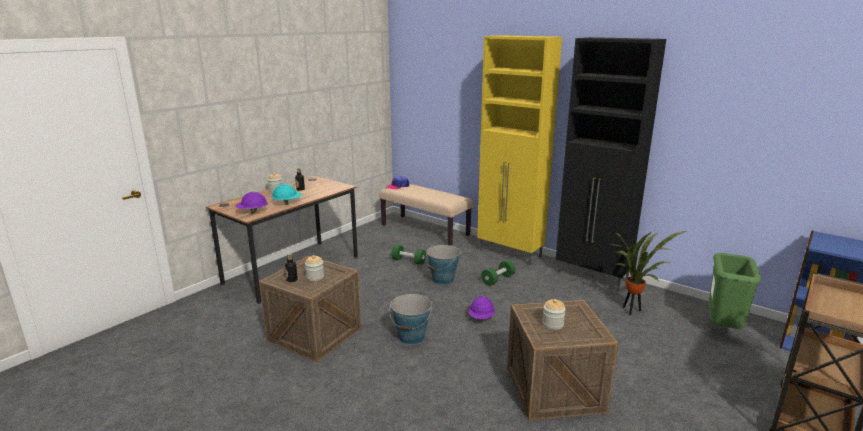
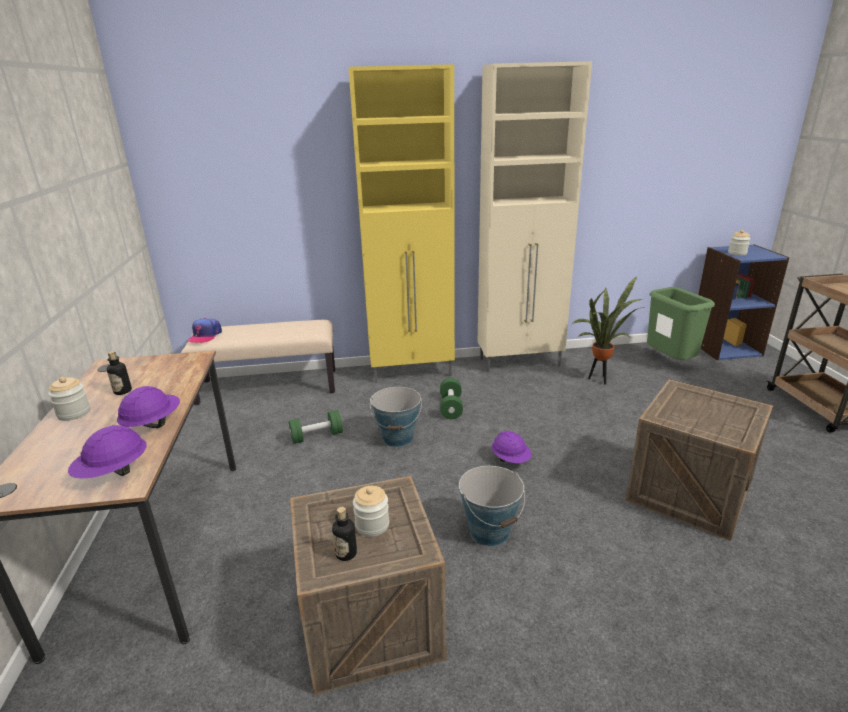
camera: 45 degrees left, 5 degrees up
turquoise hard hat [271,184,302,205] -> purple hard hat [117,386,180,428]
jar [542,299,566,330] -> jar moved to [728,230,751,255]
black cabinet [556,37,666,291] -> beige cabinet [478,61,592,373]

